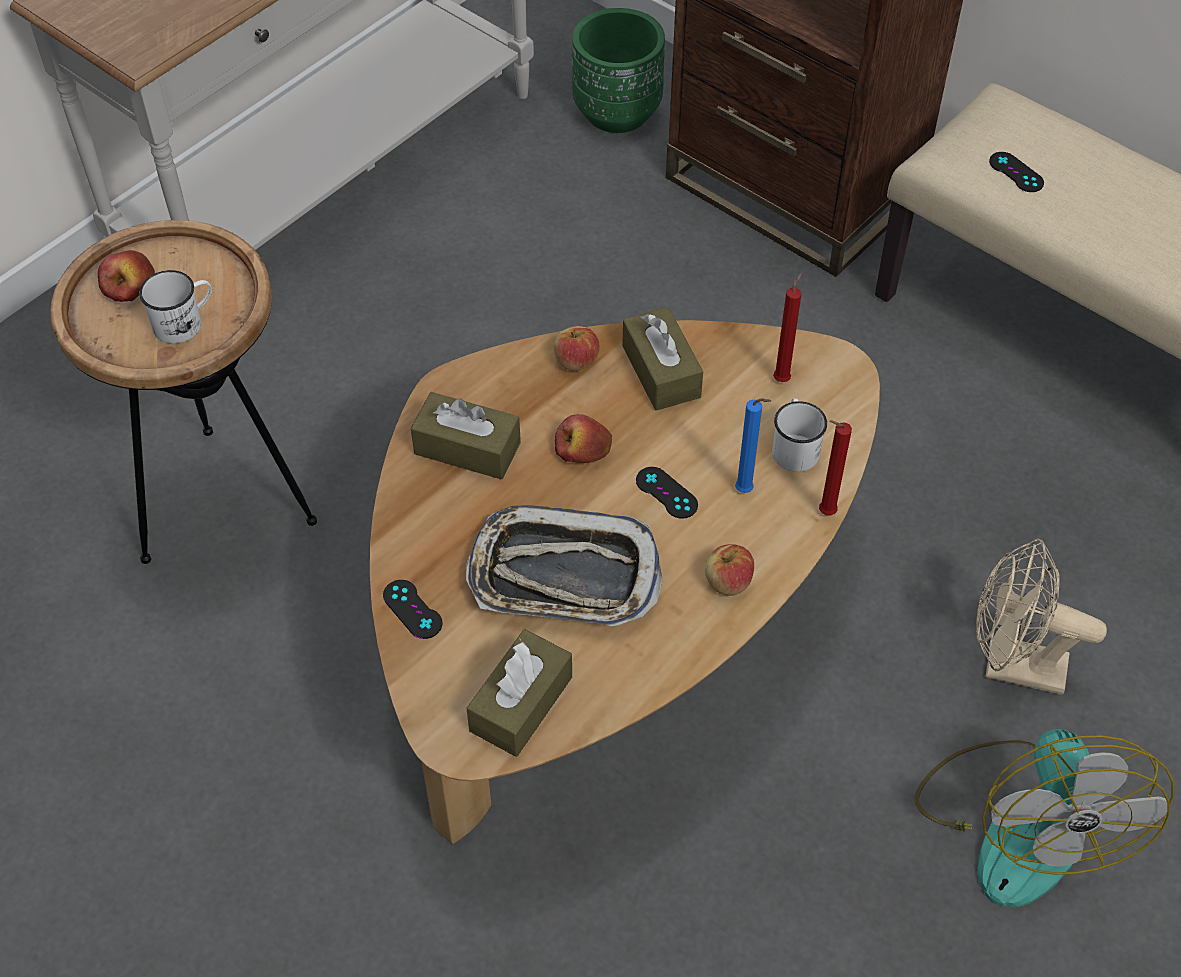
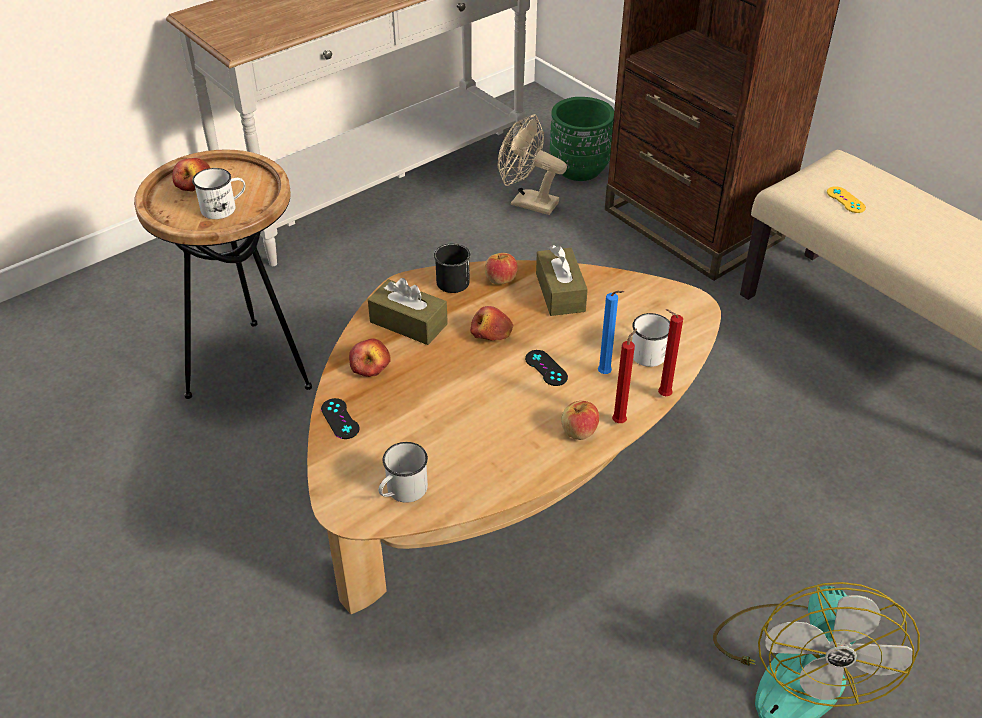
camera: 10 degrees right, 10 degrees down
tray [466,505,662,626] -> none
brown tissue box [466,629,572,757] -> white mug [378,442,428,503]
red candle [773,272,802,382] -> red candle moved to [612,329,637,423]
beige fan [976,539,1107,695] -> beige fan moved to [498,114,567,215]
black game controller [989,152,1044,192] -> yellow game controller [827,186,866,213]
none -> apple [349,338,391,377]
none -> black mug [434,243,471,293]

